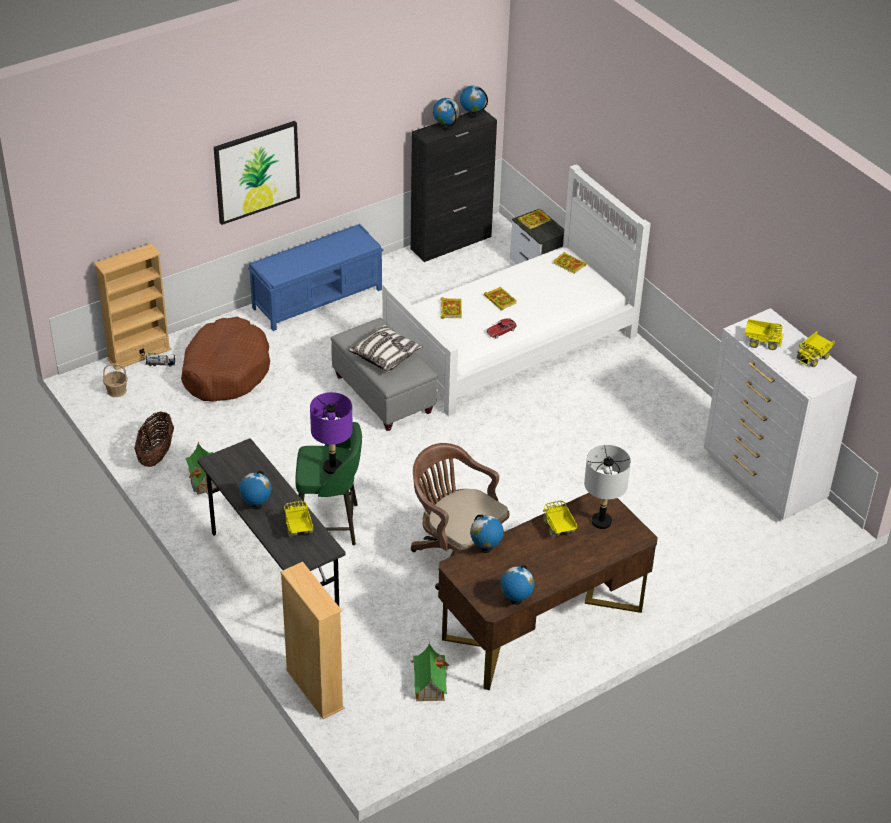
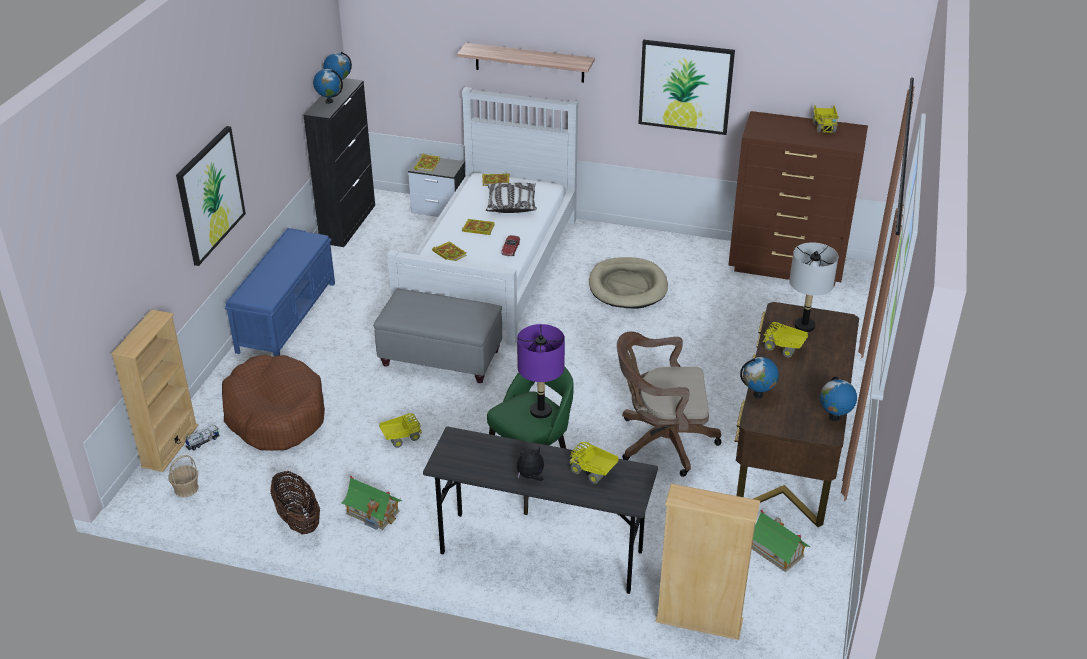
camera: 40 degrees left, 5 degrees down
globe [239,471,272,510] -> plush toy [517,447,544,481]
pillow [348,324,423,373] -> pillow moved to [486,183,537,213]
white dresser [704,308,857,521] -> brown dresser [728,111,868,287]
toy truck [745,319,783,350] -> toy truck moved to [379,413,422,448]
none -> shelf [457,43,595,83]
none -> beige dog bed [589,257,668,308]
none -> picture [638,40,735,135]

